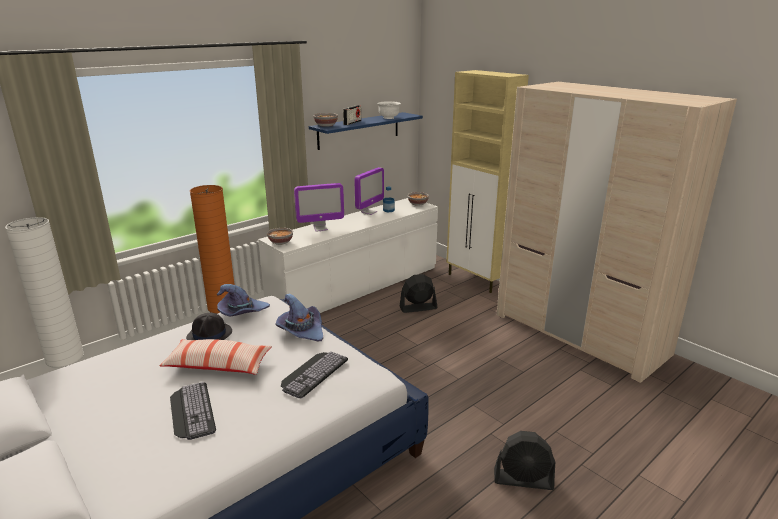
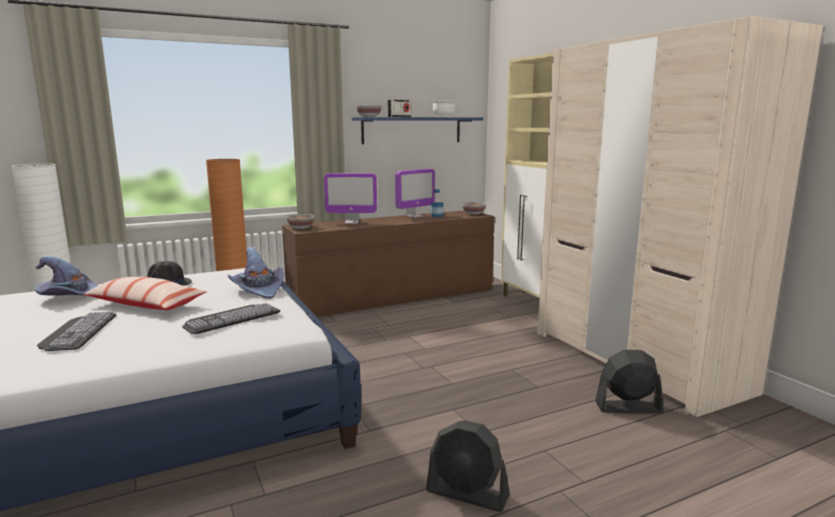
camera: 15 degrees right, 10 degrees down
purple hat [217,284,270,316] -> purple hat moved to [35,256,99,296]
white dresser [258,198,438,313] -> brown dresser [282,211,495,317]
black fan [399,274,438,313] -> black fan moved to [595,350,664,414]

